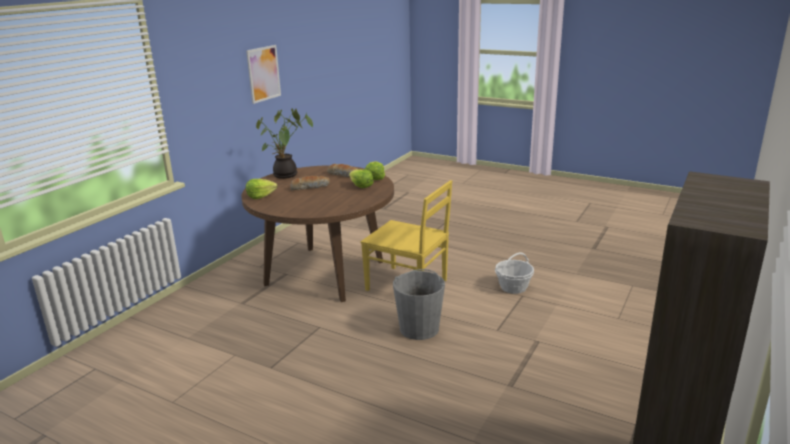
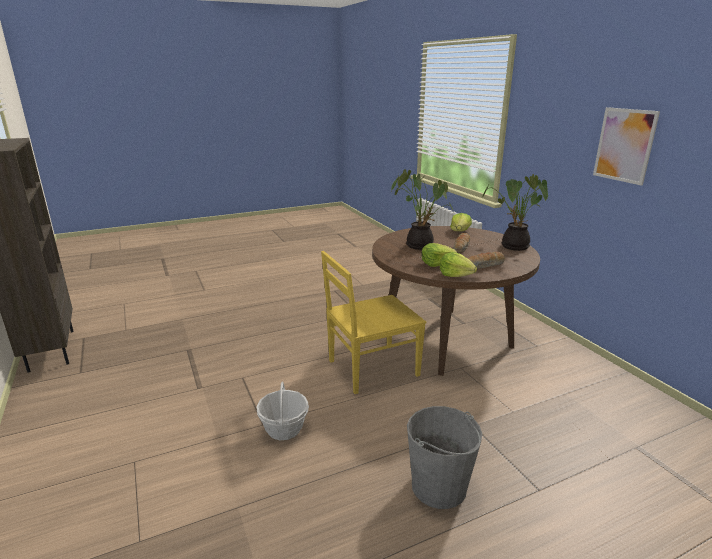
camera: 125 degrees right, 0 degrees up
grey bucket [393,269,445,340] -> grey bucket moved to [407,406,482,509]
none -> potted plant [391,169,453,250]

